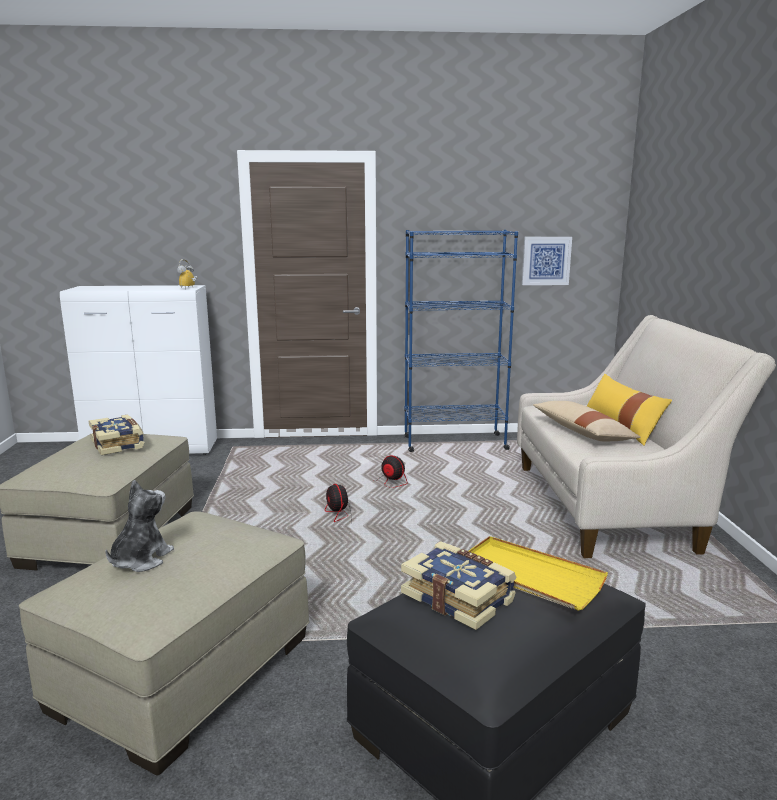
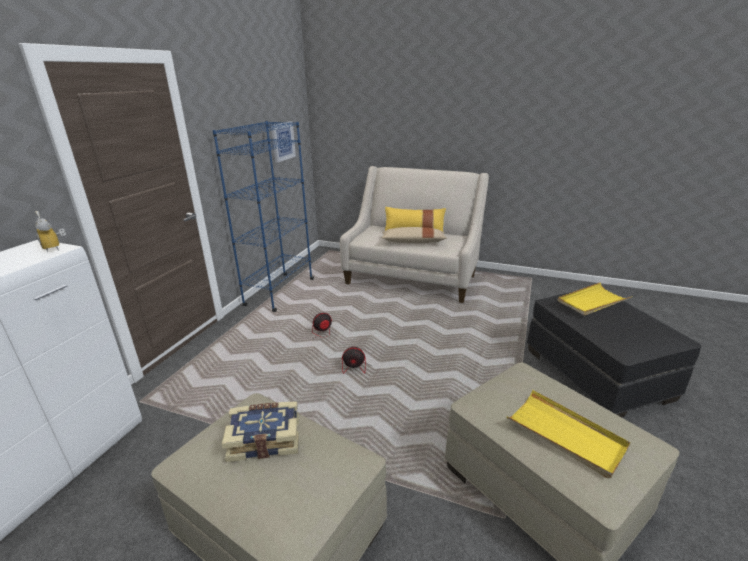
camera: 65 degrees left, 10 degrees up
plush toy [105,480,174,572] -> yellow tray [507,390,630,479]
book [401,541,517,630] -> none

